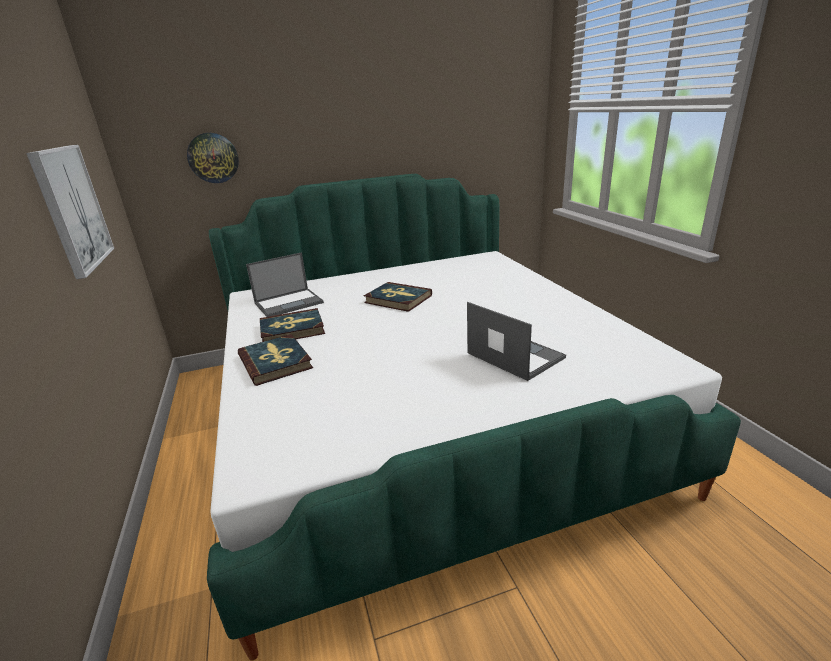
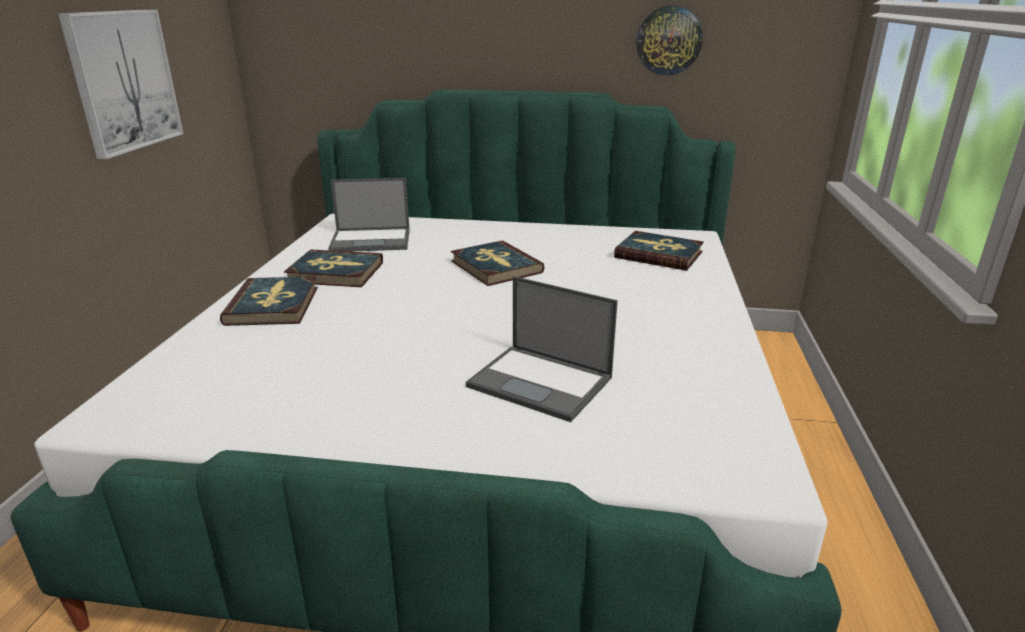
camera: 25 degrees right, 0 degrees up
wall clock [187,133,239,183] -> wall clock moved to [636,6,703,75]
laptop [467,302,566,381] -> laptop turned 135 degrees clockwise [466,276,618,422]
none -> book [614,231,704,271]

